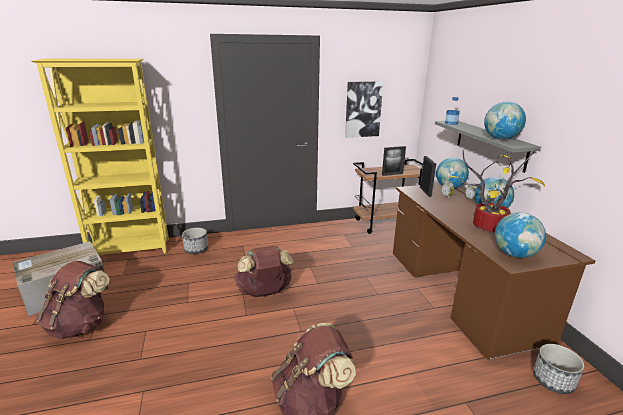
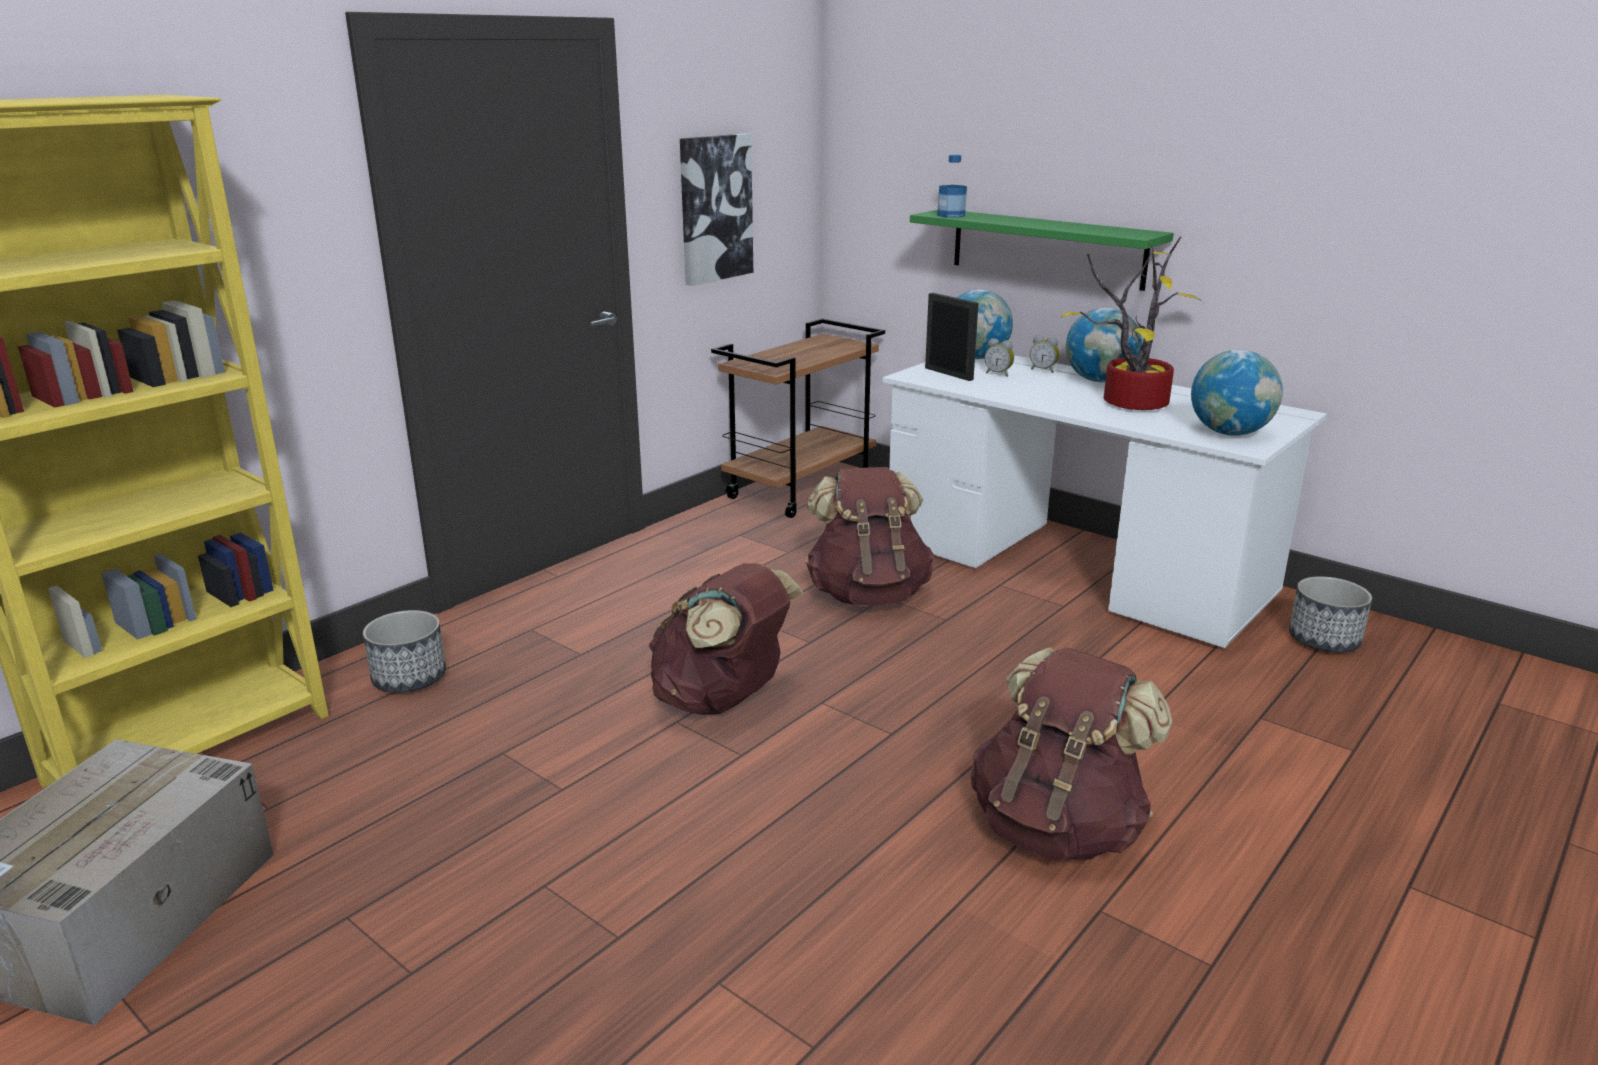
camera: 35 degrees left, 0 degrees up
brown backpack [36,261,110,340] -> brown backpack moved to [805,467,934,606]
picture frame [382,146,406,176] -> none
brown desk [393,183,596,360] -> white desk [883,355,1327,648]
grey shelf [435,121,541,173] -> green shelf [910,210,1174,291]
globe [484,102,526,140] -> none

